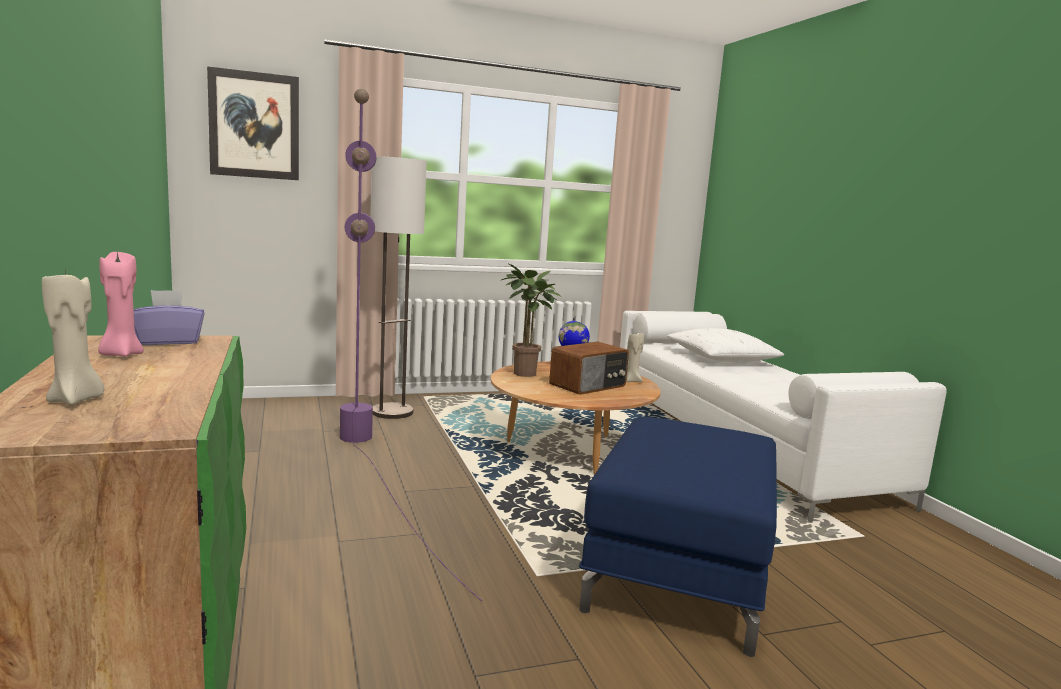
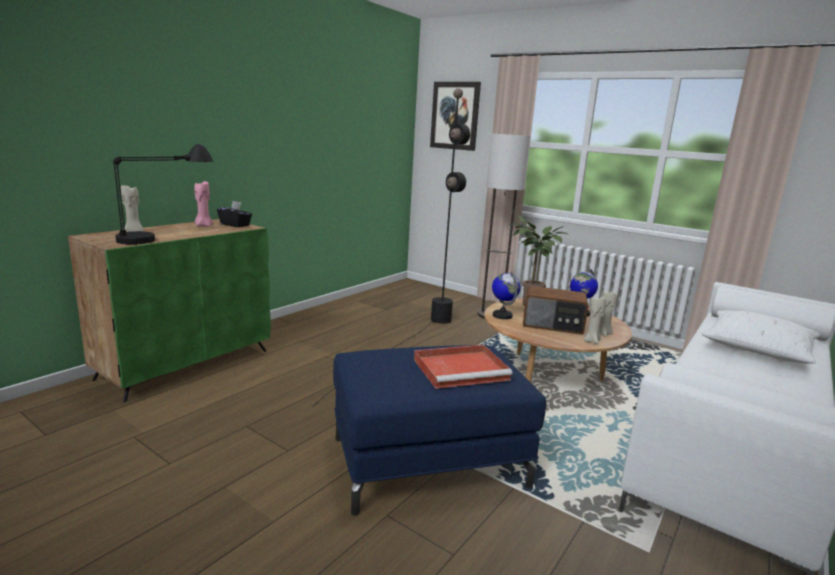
camera: 55 degrees right, 5 degrees up
purple tissue box [134,290,204,345] -> black tissue box [217,201,252,227]
purple floor lamp [340,88,482,601] -> black floor lamp [313,88,470,407]
none -> black table lamp [113,144,214,245]
none -> red tray [414,344,512,389]
none -> globe [492,272,520,319]
none -> beige candle [584,297,606,344]

